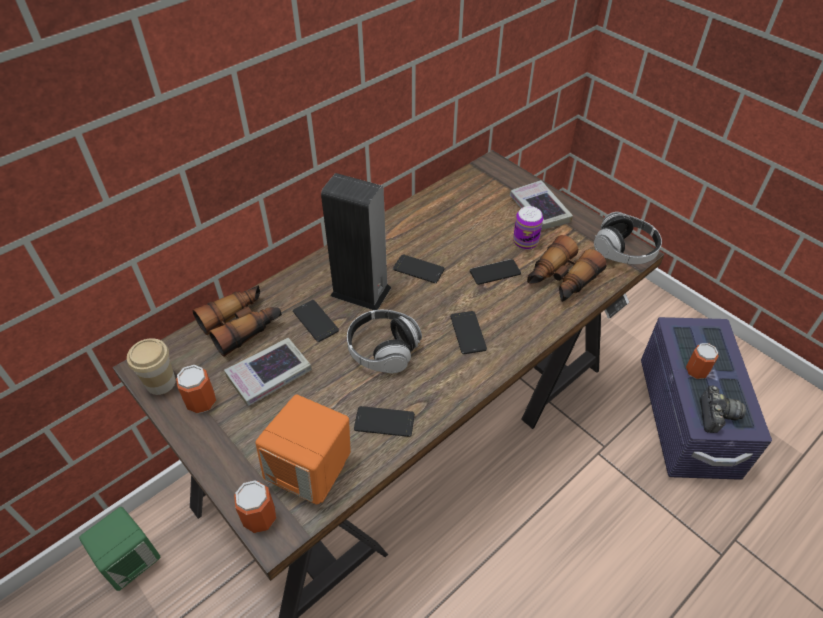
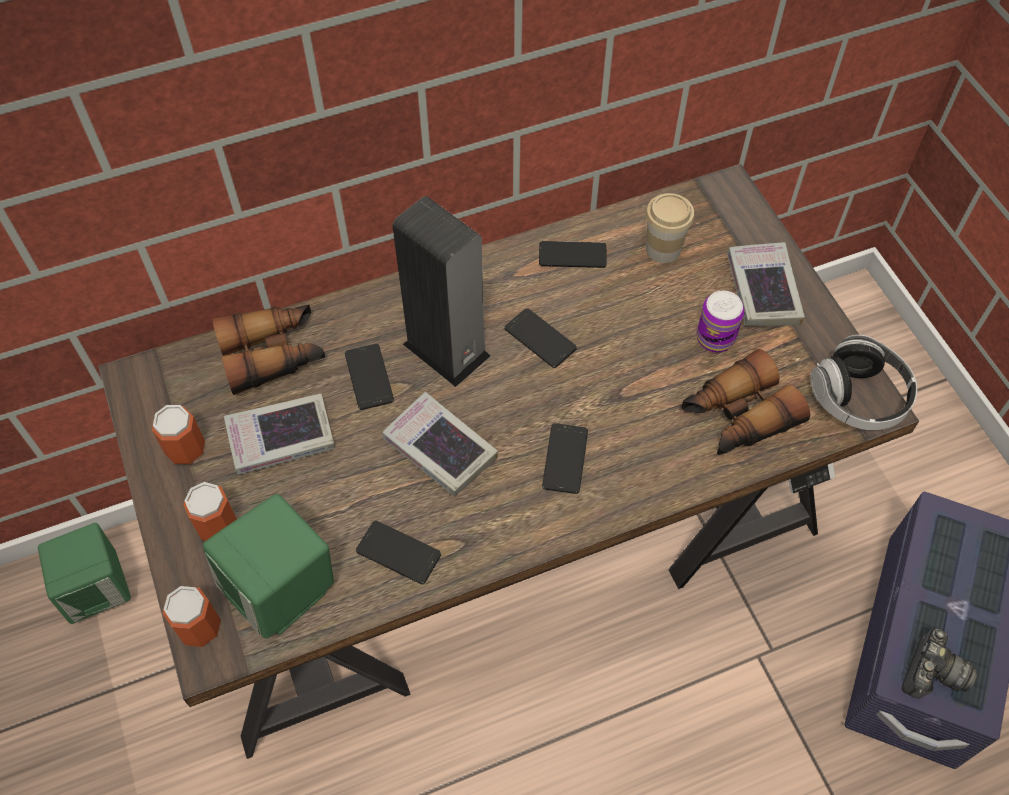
camera: 20 degrees right, 10 degrees up
cup [127,338,176,395] -> cup moved to [646,193,694,263]
orange speaker [255,395,351,504] -> green speaker [203,494,334,639]
headphones [347,310,422,373] -> book [382,392,498,497]
phone [470,259,521,285] -> phone moved to [539,241,607,268]
can [686,343,719,379] -> can moved to [183,482,237,541]

